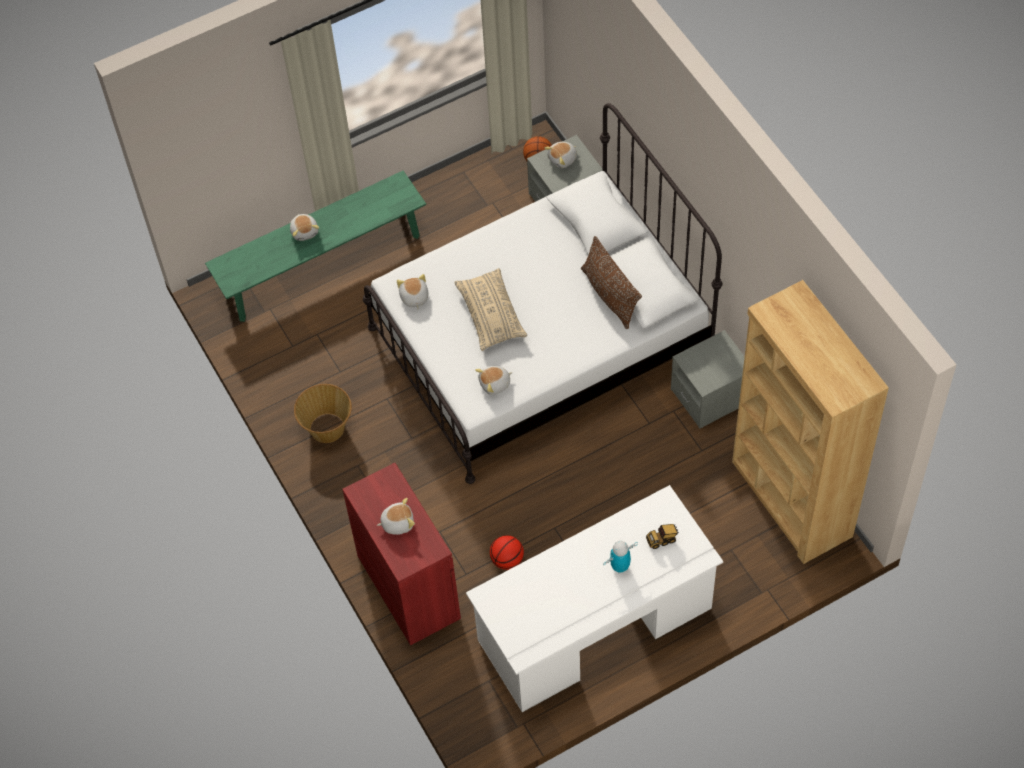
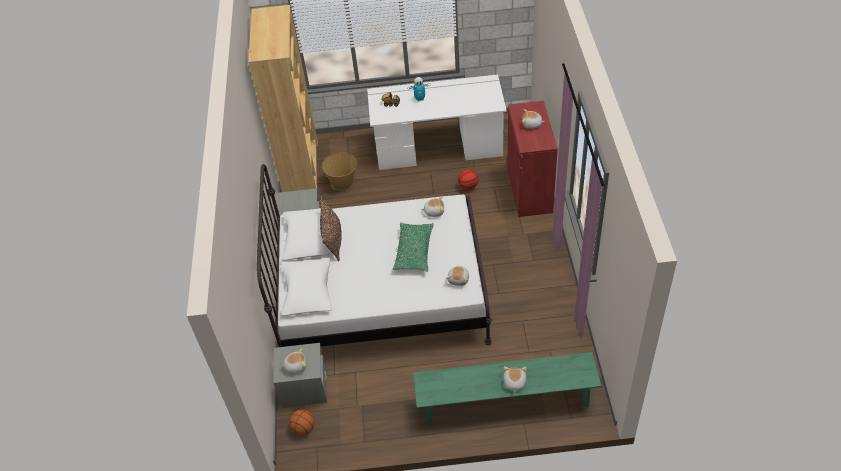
camera: 155 degrees left, 10 degrees down
basket [294,384,352,443] -> basket moved to [322,152,357,190]
beige pillow [454,268,527,351] -> green pillow [393,223,434,272]

